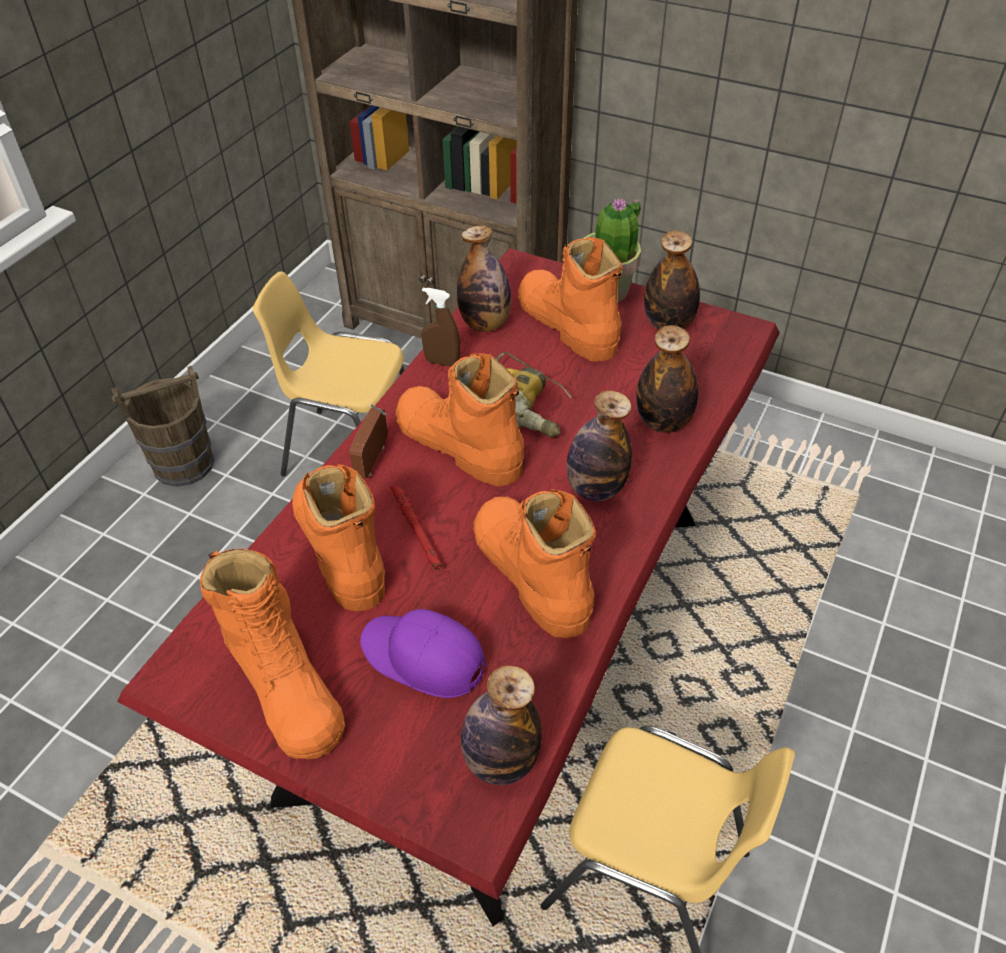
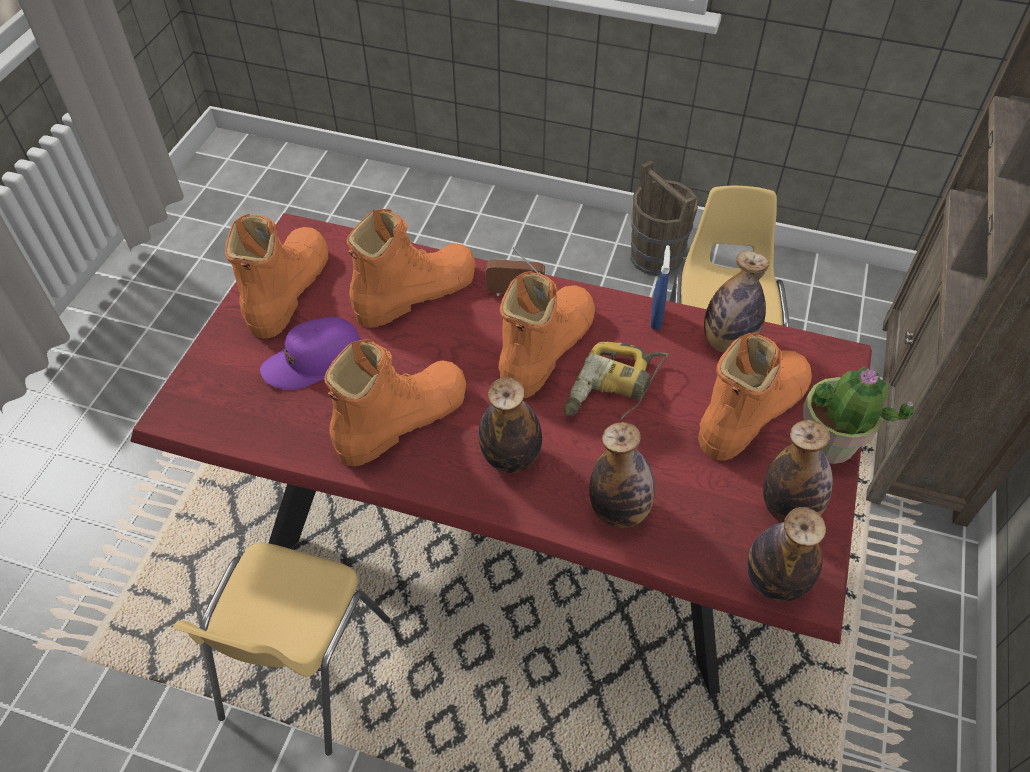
camera: 80 degrees right, 5 degrees up
orange boot [200,549,345,760] -> orange boot turned 150 degrees clockwise [225,214,329,338]
purple cap [360,609,486,698] -> purple cap turned 135 degrees counterclockwise [260,317,361,390]
red flashlight [390,486,443,570] -> none
brown spray bottle [422,288,460,367] -> blue spray bottle [651,245,670,330]
bottle [461,665,542,785] -> bottle moved to [747,507,826,602]

